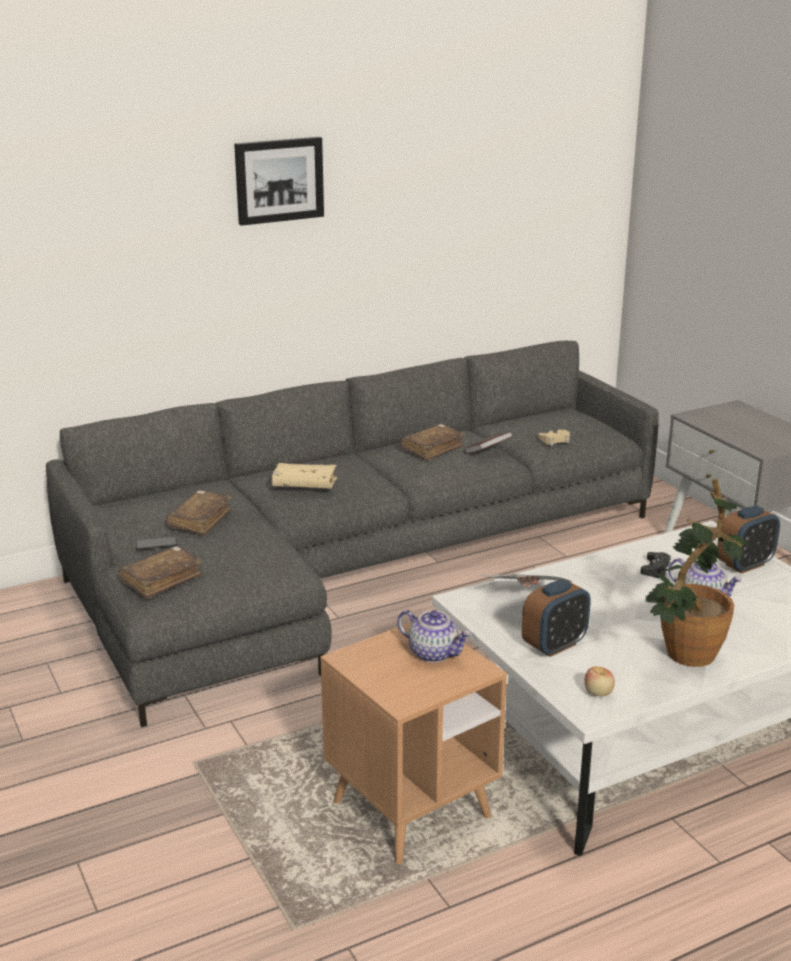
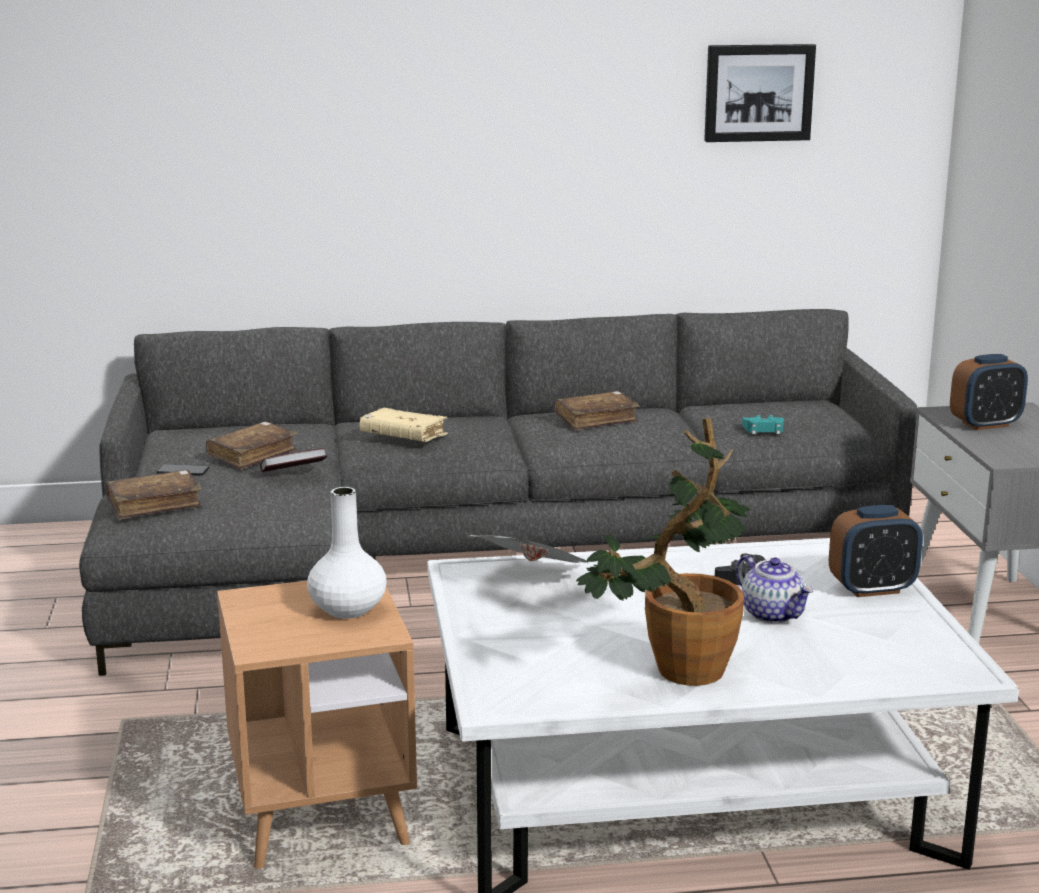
camera: 20 degrees right, 5 degrees down
picture [234,137,324,226] -> picture moved to [704,44,816,142]
teapot [397,610,472,663] -> white vase [307,487,387,619]
book [464,431,513,454] -> book moved to [260,448,327,472]
alarm clock [522,579,590,657] -> alarm clock moved to [950,354,1028,430]
beige game controller [538,430,570,446] -> turquoise game controller [742,415,784,434]
apple [584,667,615,696] -> none

